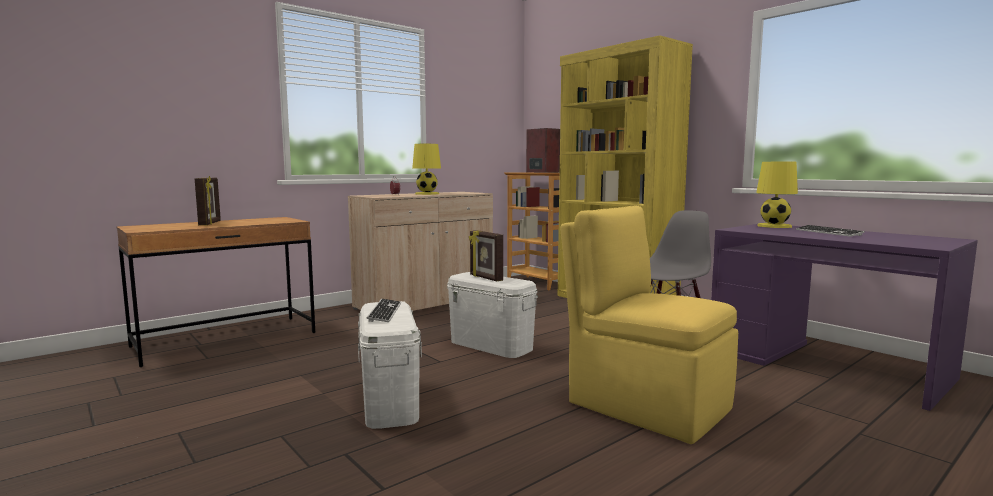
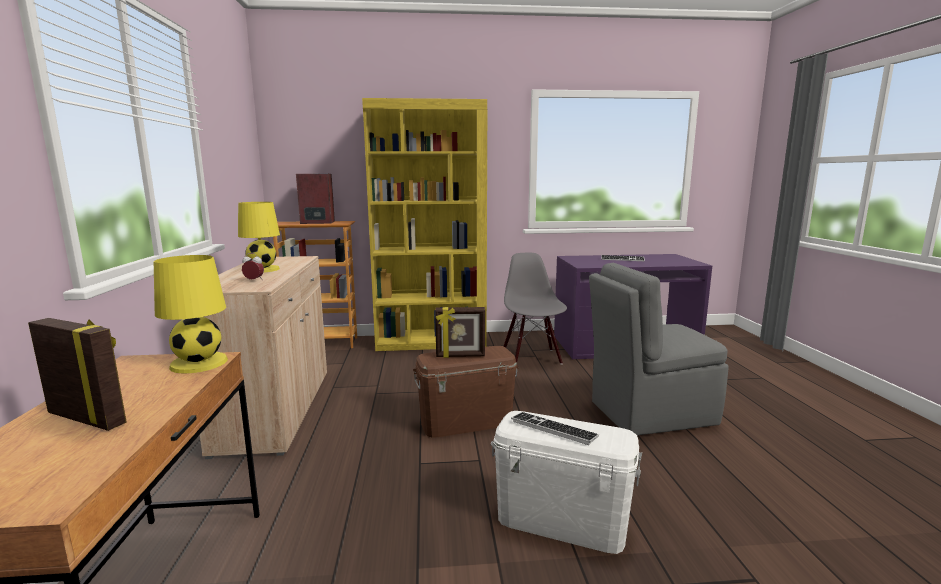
camera: 55 degrees left, 5 degrees up
white storage box [447,272,538,358] -> brown storage box [413,346,519,438]
yellow chair [560,205,738,444] -> grey chair [589,263,729,435]
yellow table lamp [756,162,798,228] -> yellow table lamp moved to [154,255,228,373]

